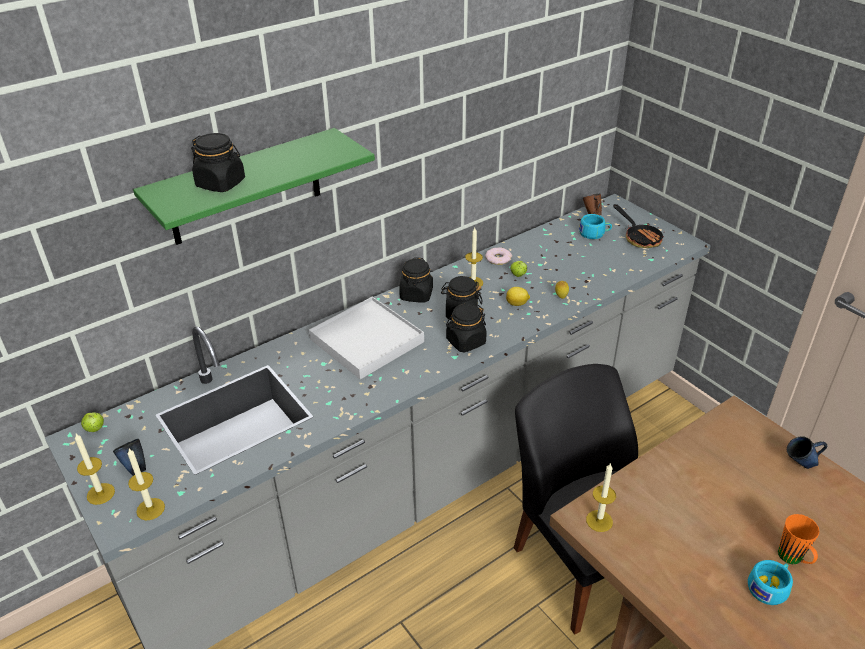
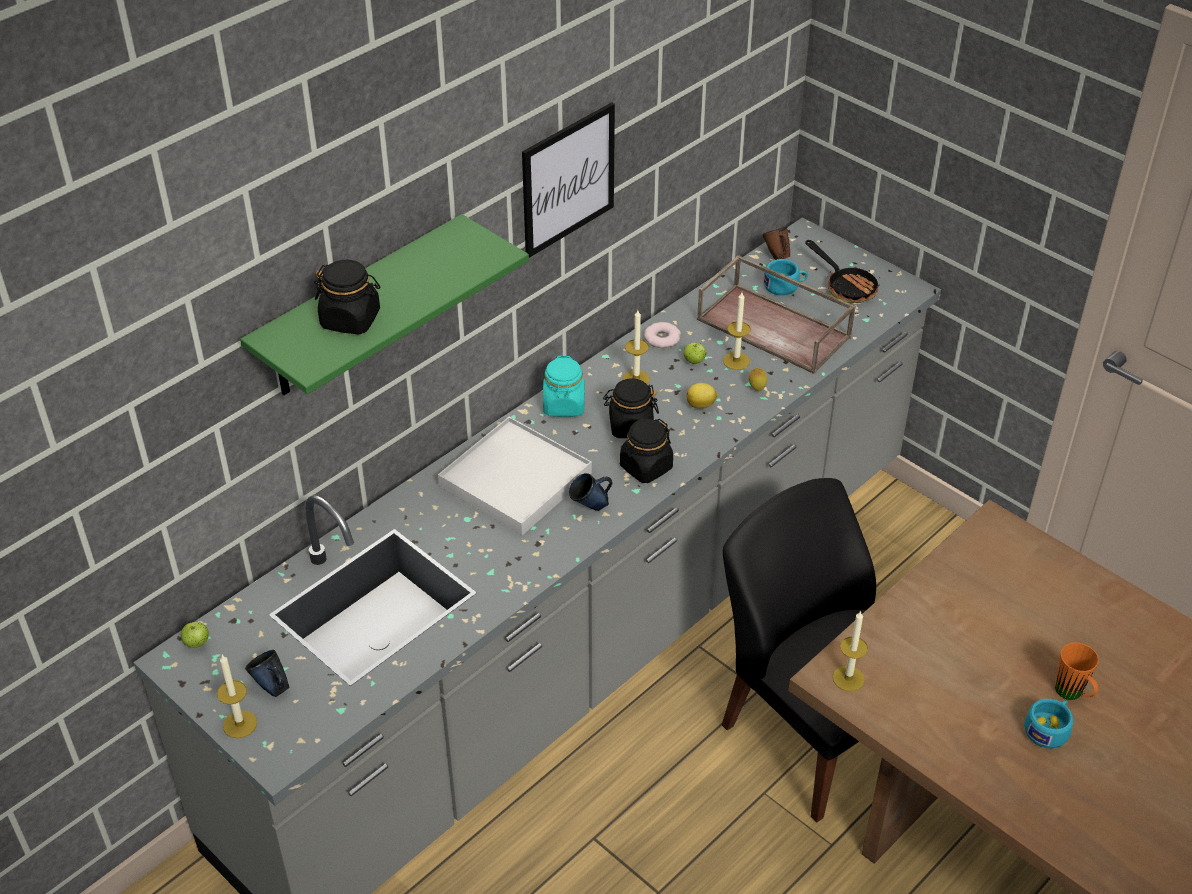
camera: 10 degrees left, 5 degrees up
candle [127,448,165,520] -> candle moved to [723,292,751,370]
black jar [399,257,433,302] -> turquoise jar [543,356,585,417]
blue mug [787,436,827,469] -> blue mug moved to [569,473,613,511]
none -> picture [522,102,615,258]
none -> brown tray [697,255,856,374]

